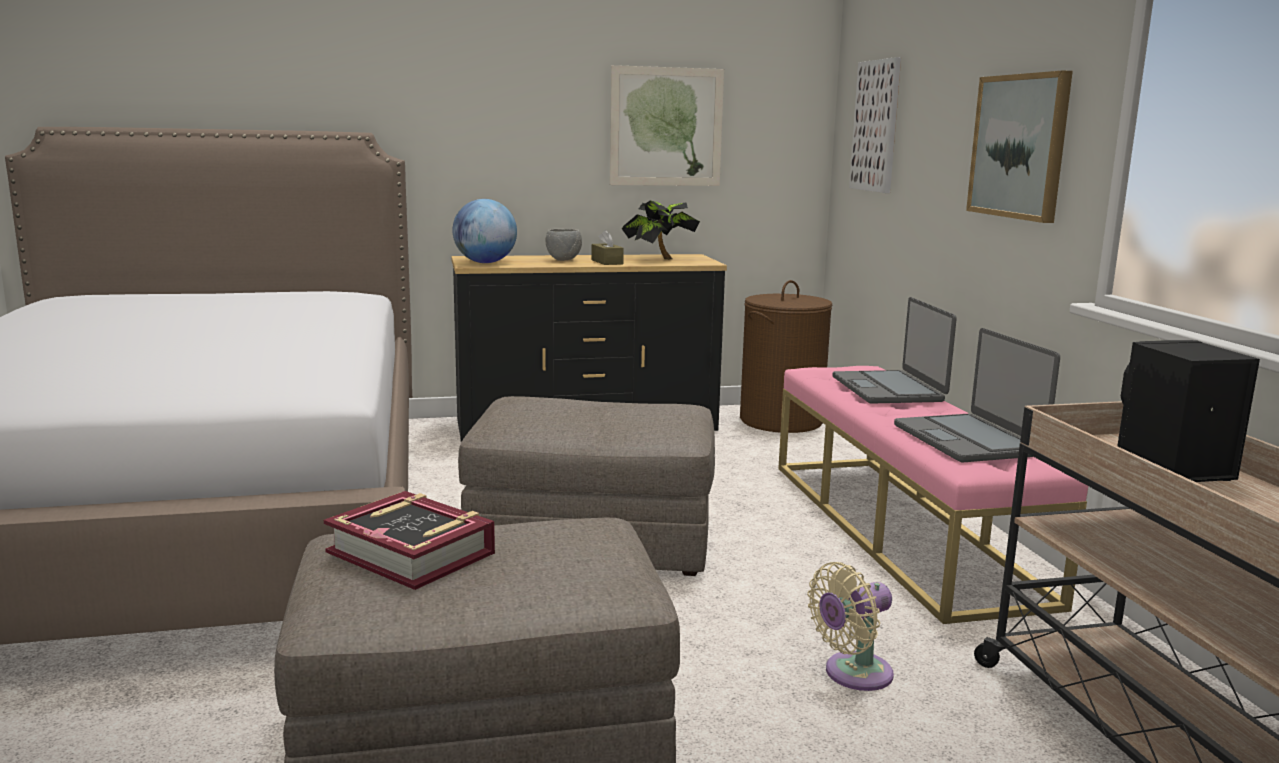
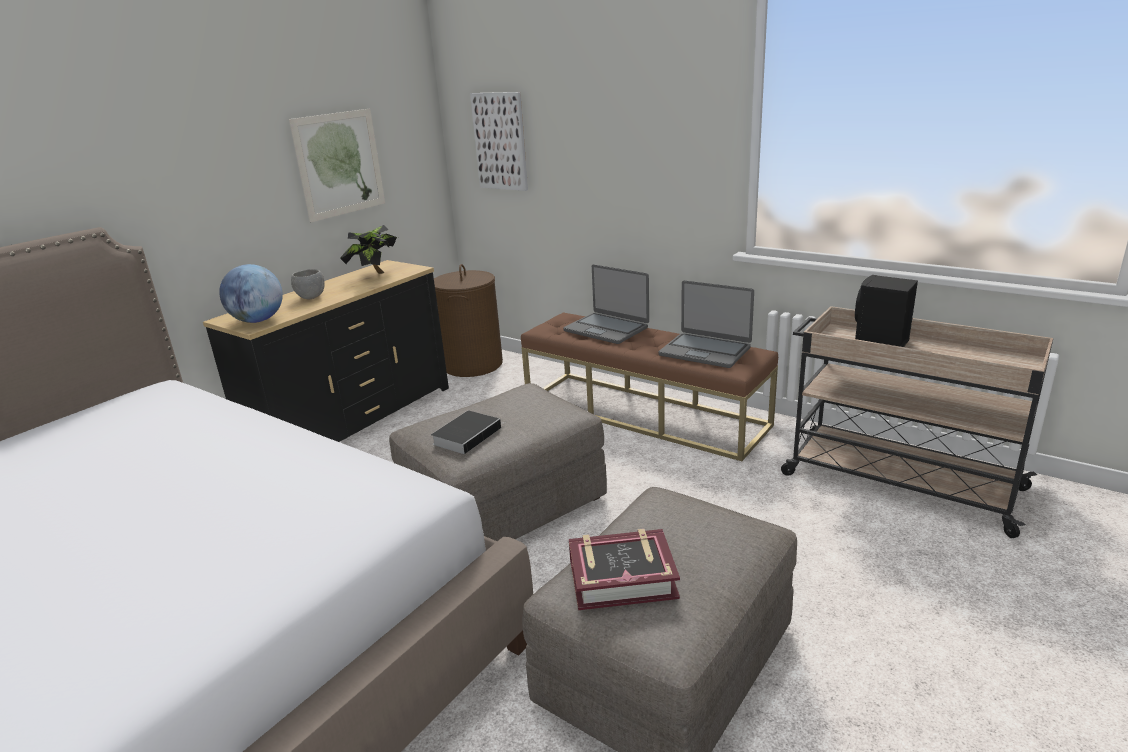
camera: 40 degrees left, 10 degrees up
brown tissue box [592,230,624,265] -> none
pink bench [778,366,1088,624] -> brown bench [521,313,778,461]
beige fan [807,562,894,691] -> none
picture [966,70,1073,223] -> none
none -> book [431,411,504,454]

